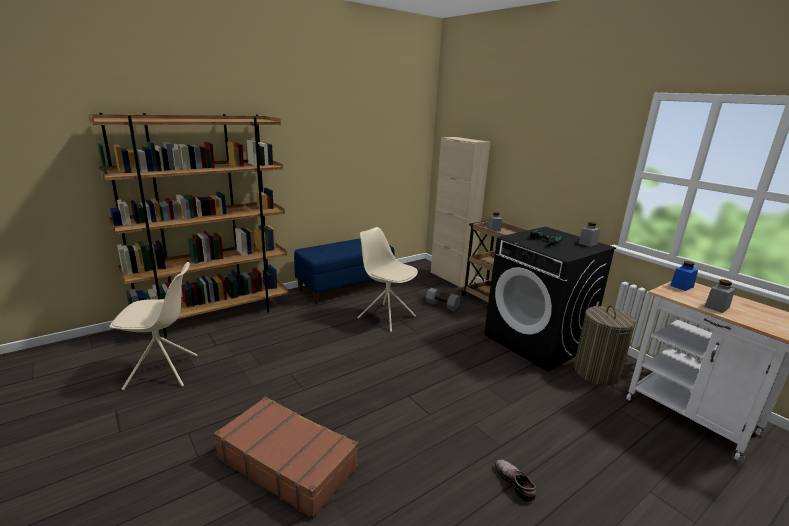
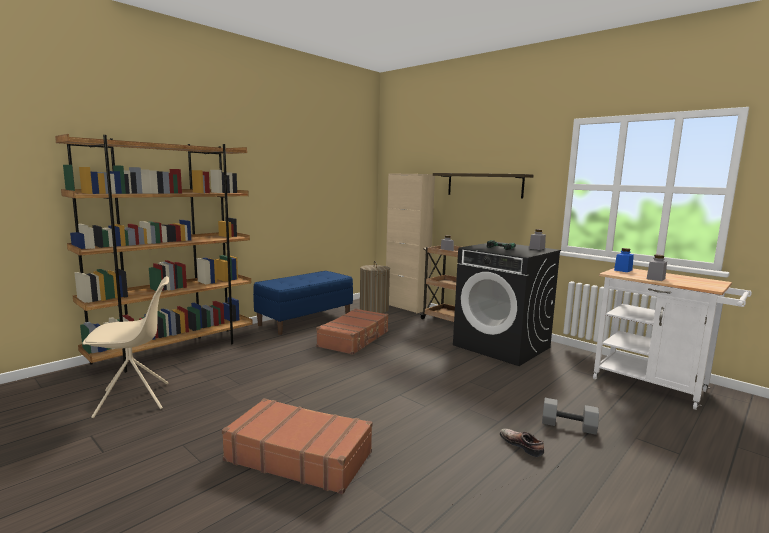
camera: 10 degrees left, 10 degrees down
beige chair [357,227,418,332] -> brown suitcase [316,308,389,355]
grey dumbbell [426,288,460,311] -> grey dumbbell moved to [542,398,599,435]
laundry basket [574,306,636,386] -> laundry basket moved to [360,261,390,313]
none -> shelf [433,173,533,199]

